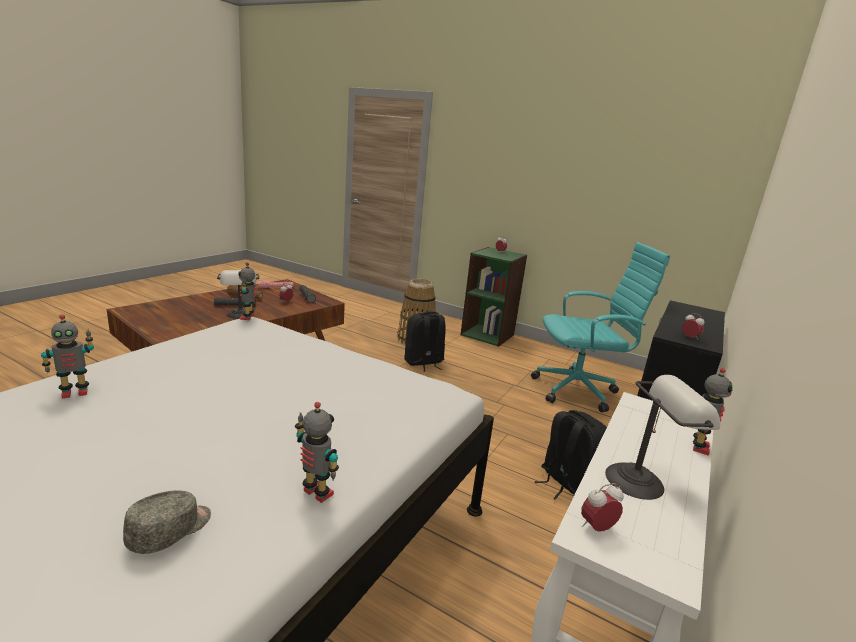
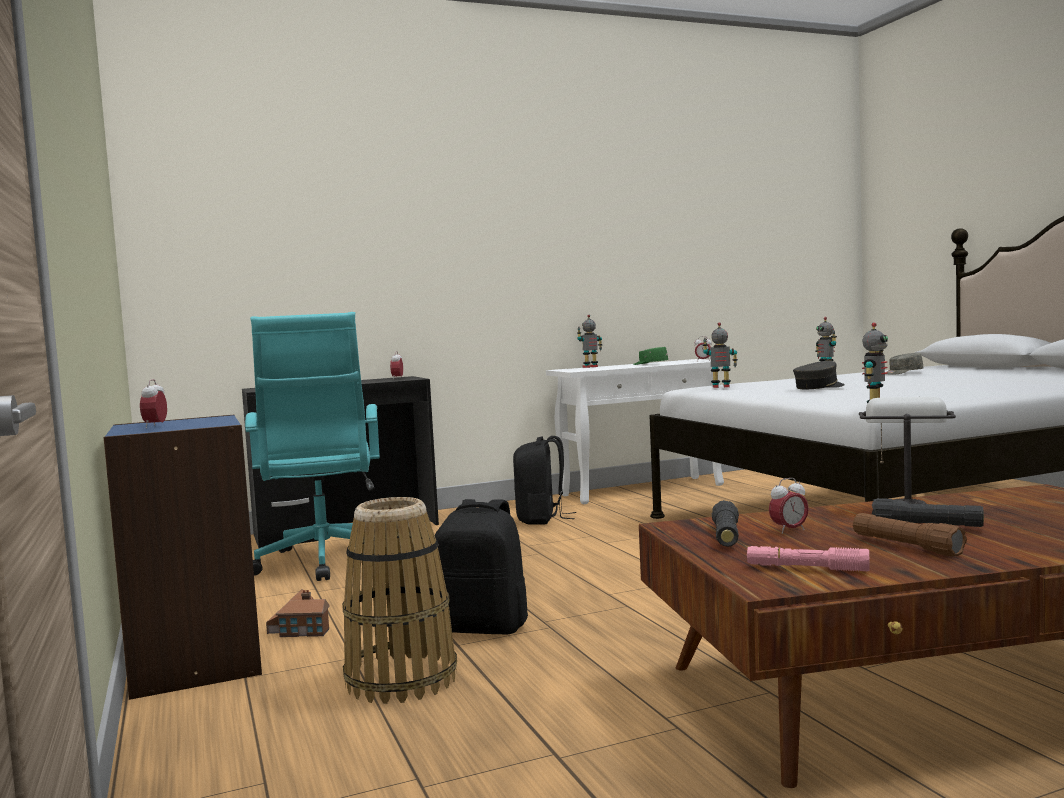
camera: 140 degrees left, 15 degrees down
toy robot [41,314,94,398] -> toy robot moved to [703,322,738,388]
green bookcase [461,247,527,347] -> blue bookcase [103,415,262,700]
turquoise office chair [531,242,670,412] -> turquoise office chair turned 135 degrees counterclockwise [245,312,380,581]
table lamp [605,375,720,500] -> green cap [633,347,668,365]
none -> toy house [266,589,330,637]
none -> grey cap [793,361,845,389]

